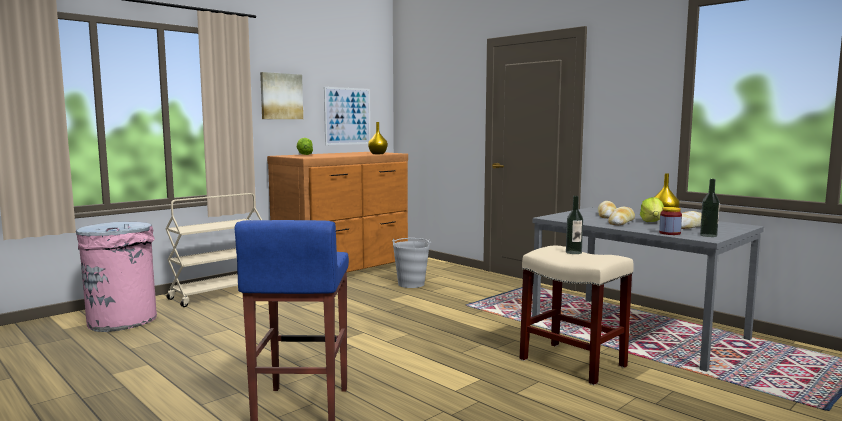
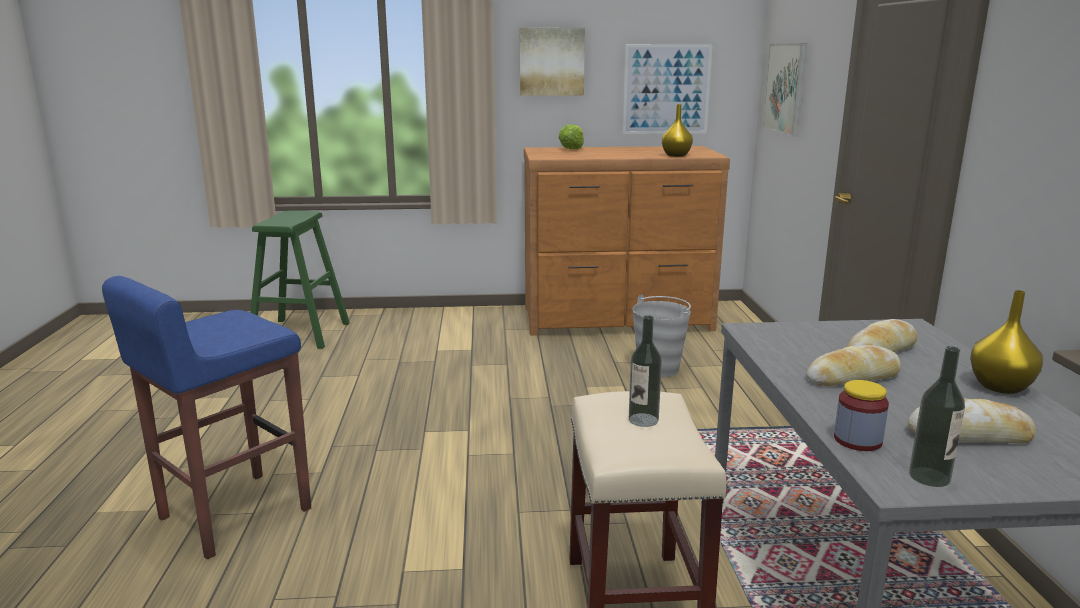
camera: 40 degrees right, 10 degrees up
pink trash can [76,222,157,332] -> green stool [250,211,350,349]
beige cart [166,193,262,307] -> none
lettuce [640,197,664,222] -> none
none -> picture [762,43,807,137]

